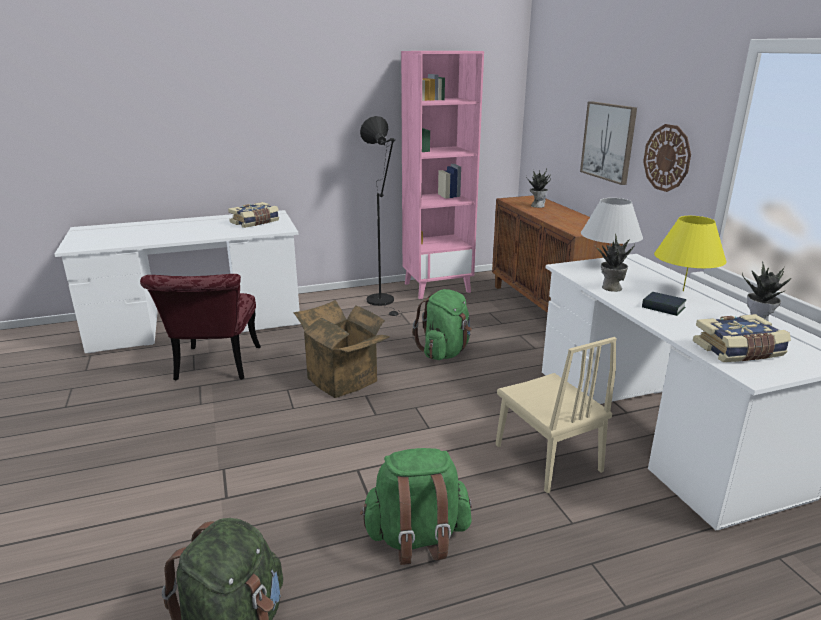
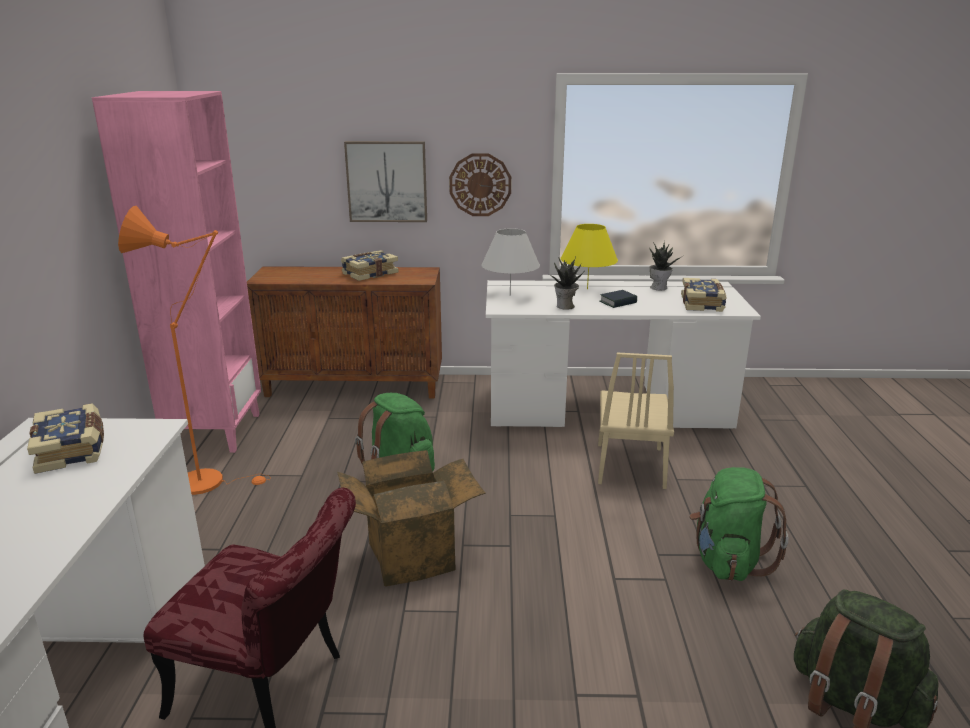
camera: 70 degrees left, 0 degrees up
black floor lamp [360,116,402,316] -> orange floor lamp [118,206,271,495]
beige chair [496,337,617,493] -> beige chair turned 105 degrees clockwise [598,352,674,489]
potted plant [526,169,551,208] -> none
none -> book [341,250,399,281]

